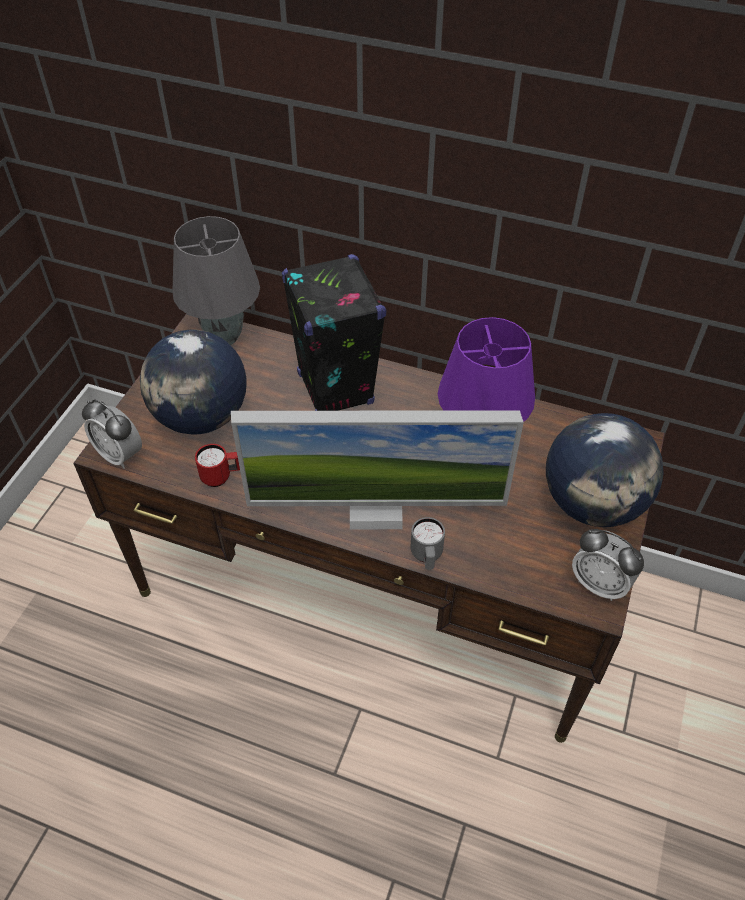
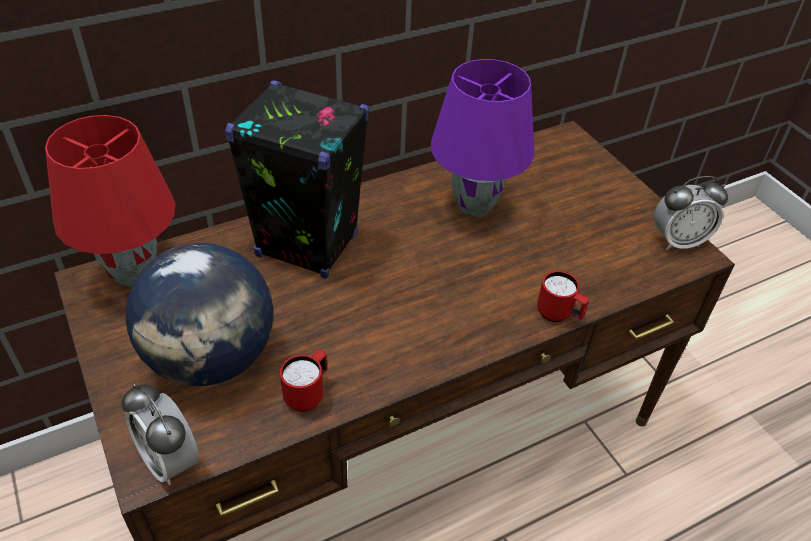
camera: 50 degrees left, 5 degrees down
alarm clock [82,399,142,469] -> alarm clock turned 60 degrees clockwise [121,383,199,485]
grey table lamp [172,216,260,345] -> red table lamp [45,115,176,287]
monitor [231,410,524,530] -> none
grey mug [410,517,445,570] -> red mug [537,271,589,322]
globe [546,413,664,527] -> none

